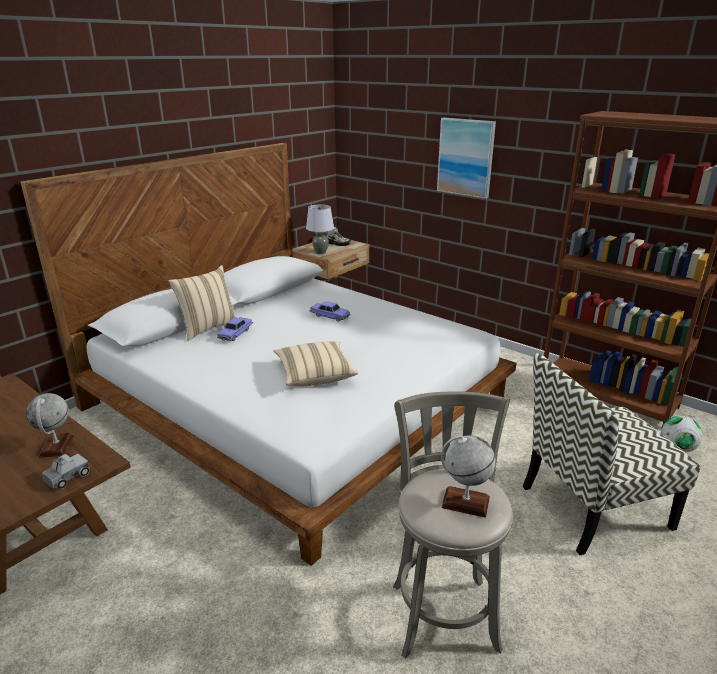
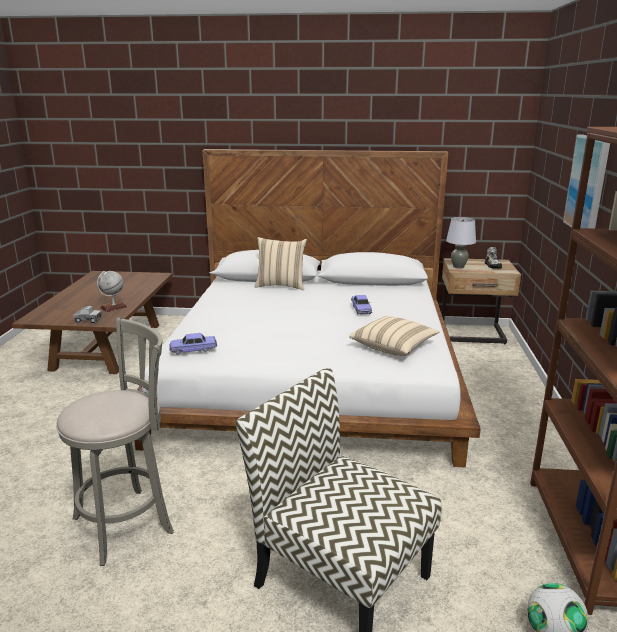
camera: 55 degrees right, 5 degrees down
toy car [217,317,253,341] -> toy car moved to [169,333,217,355]
beige pillow [273,341,358,386] -> beige pillow moved to [349,316,440,356]
globe [441,435,495,518] -> none

